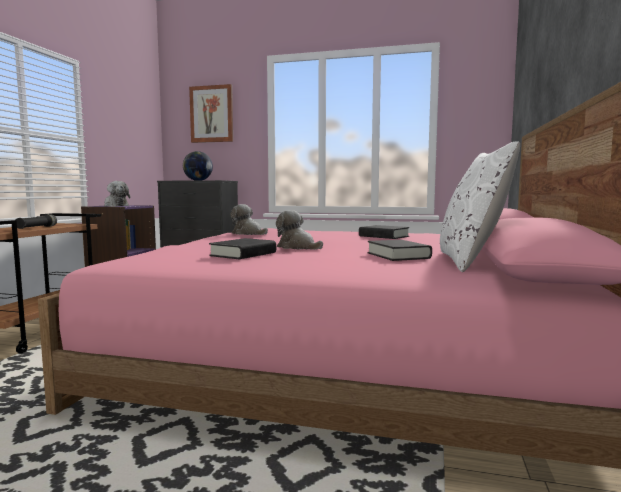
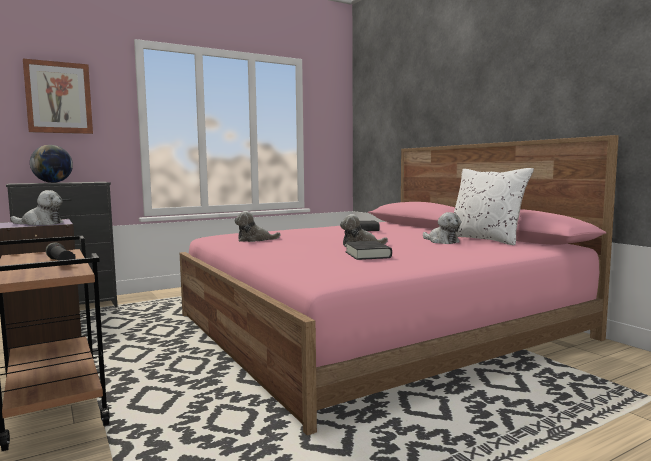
camera: 45 degrees left, 0 degrees up
black book [368,240,432,261] -> plush toy [423,212,461,244]

